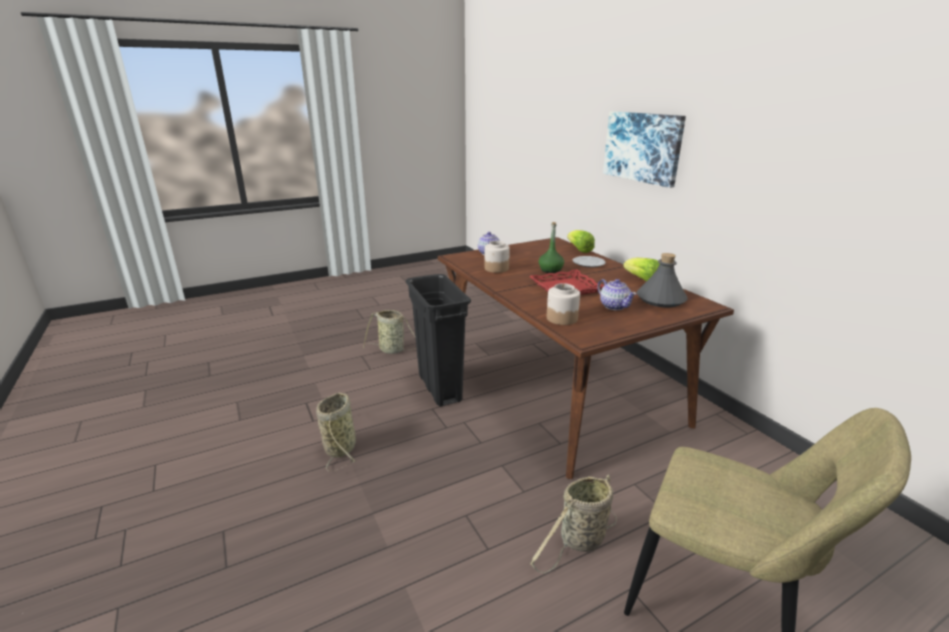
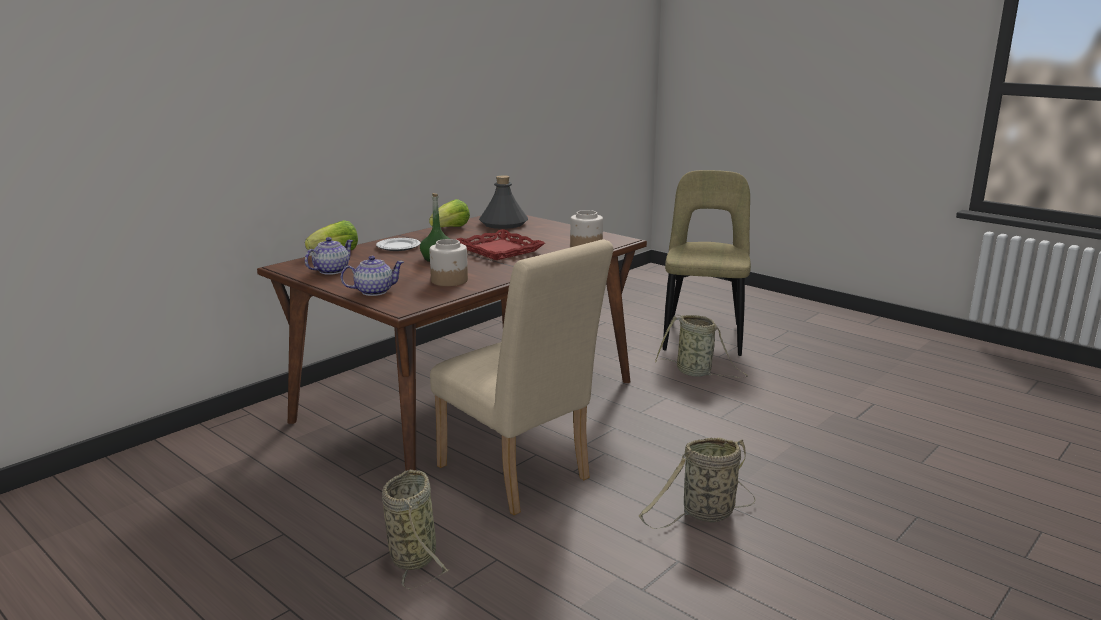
camera: 110 degrees left, 5 degrees down
black trash can [406,274,471,407] -> beige chair [430,239,614,515]
teapot [597,279,636,310] -> teapot moved to [305,237,354,275]
picture [603,111,686,188] -> none

